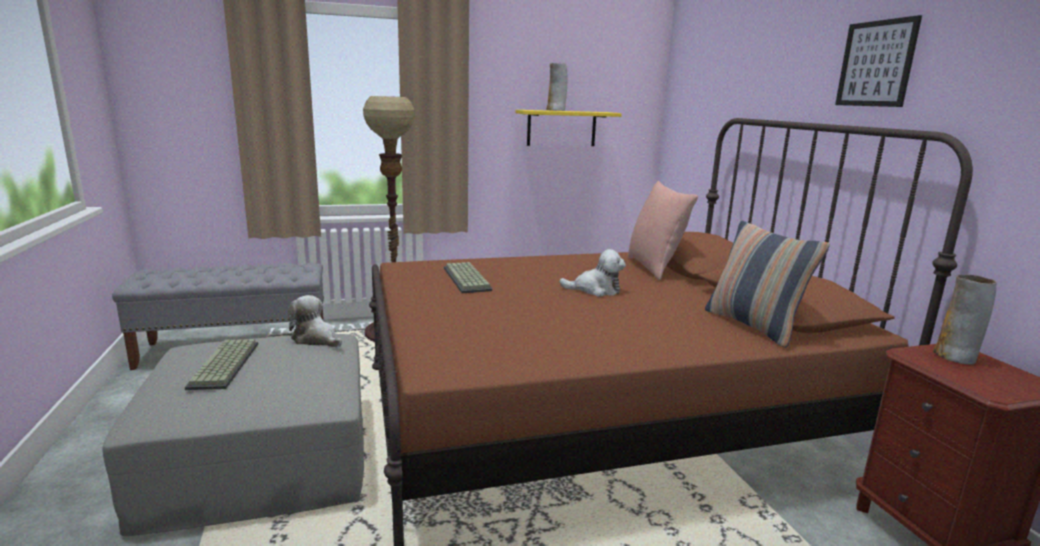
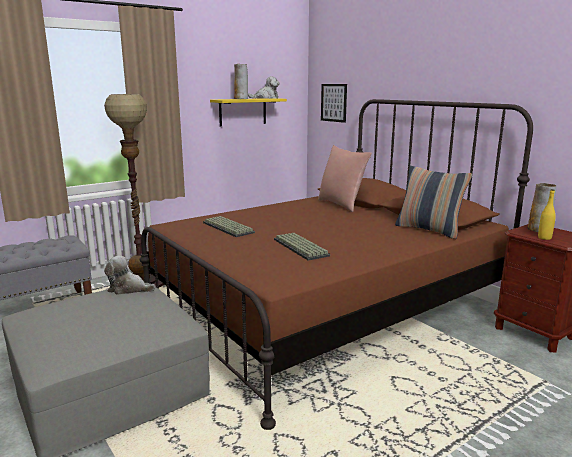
camera: 20 degrees left, 0 degrees up
keyboard [185,339,258,390] -> keyboard moved to [274,233,330,261]
plush toy [559,249,626,297] -> plush toy moved to [248,76,280,99]
picture [835,15,922,107] -> picture moved to [321,84,347,123]
none -> yellow bottle [538,189,556,240]

